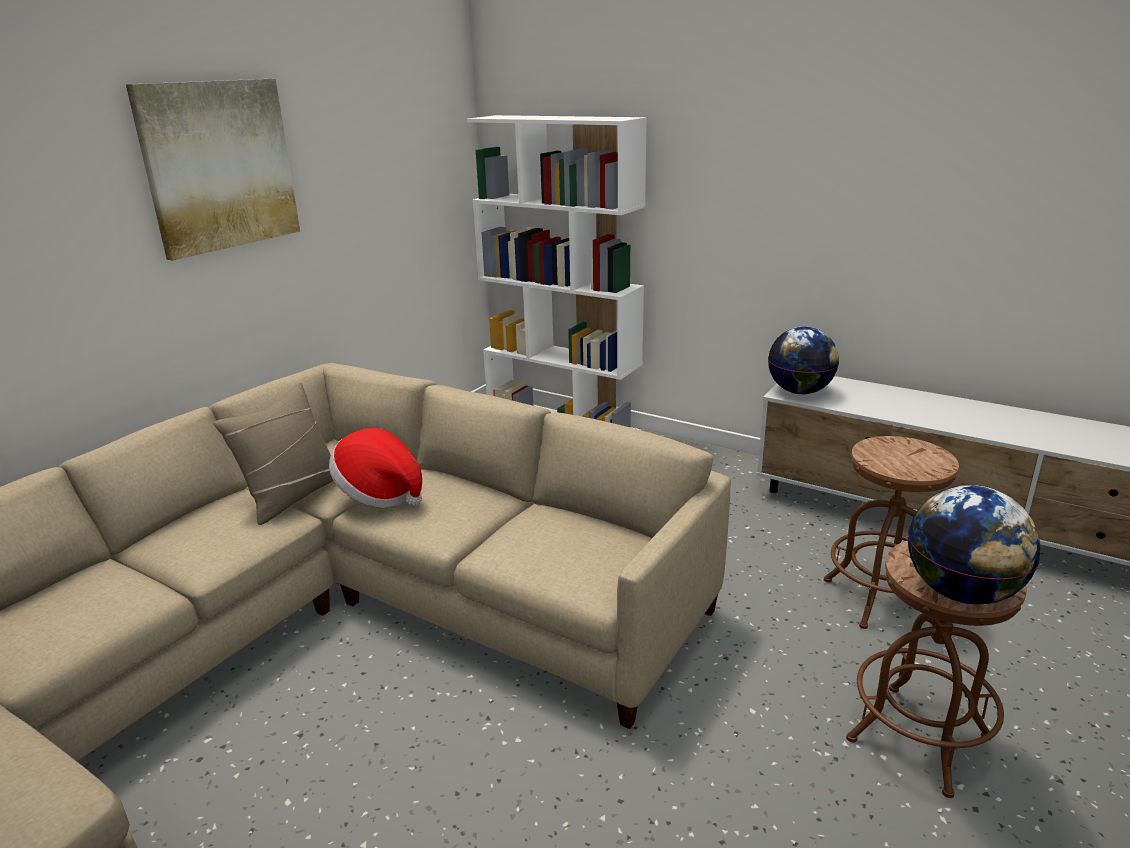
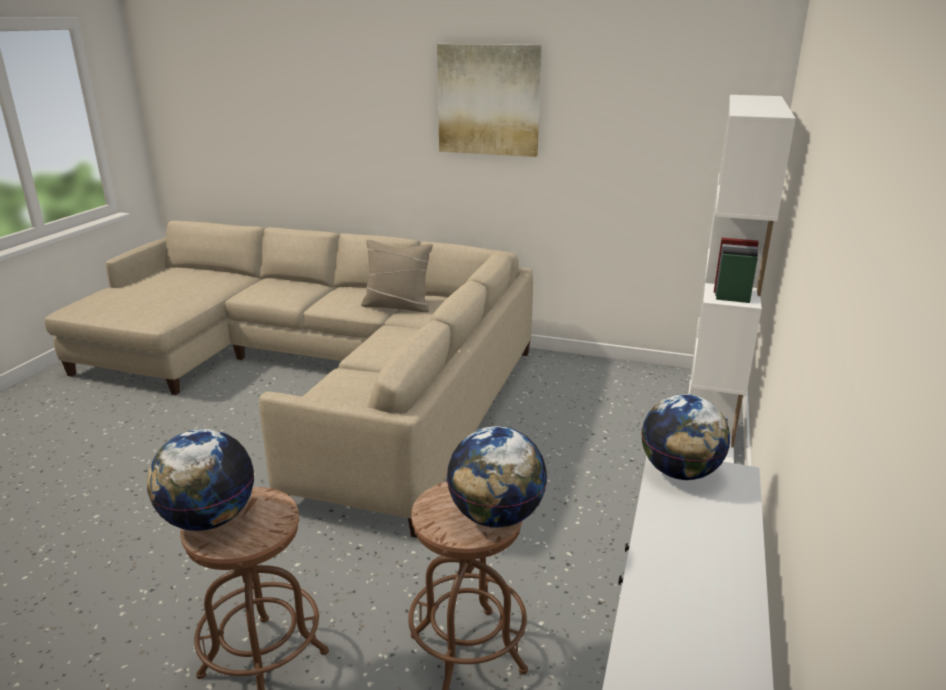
camera: 75 degrees right, 0 degrees up
hat [329,428,422,508] -> none
none -> globe [447,426,547,527]

